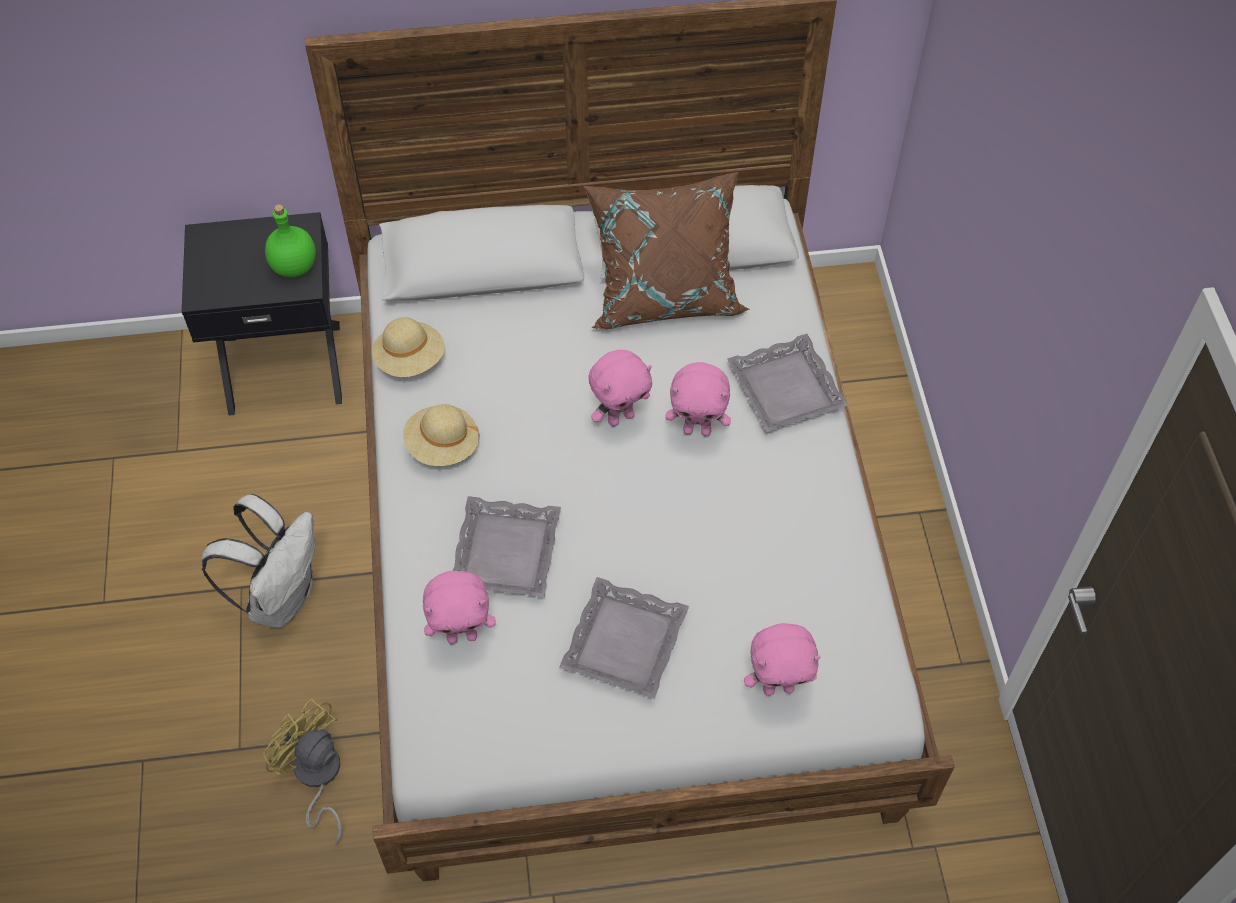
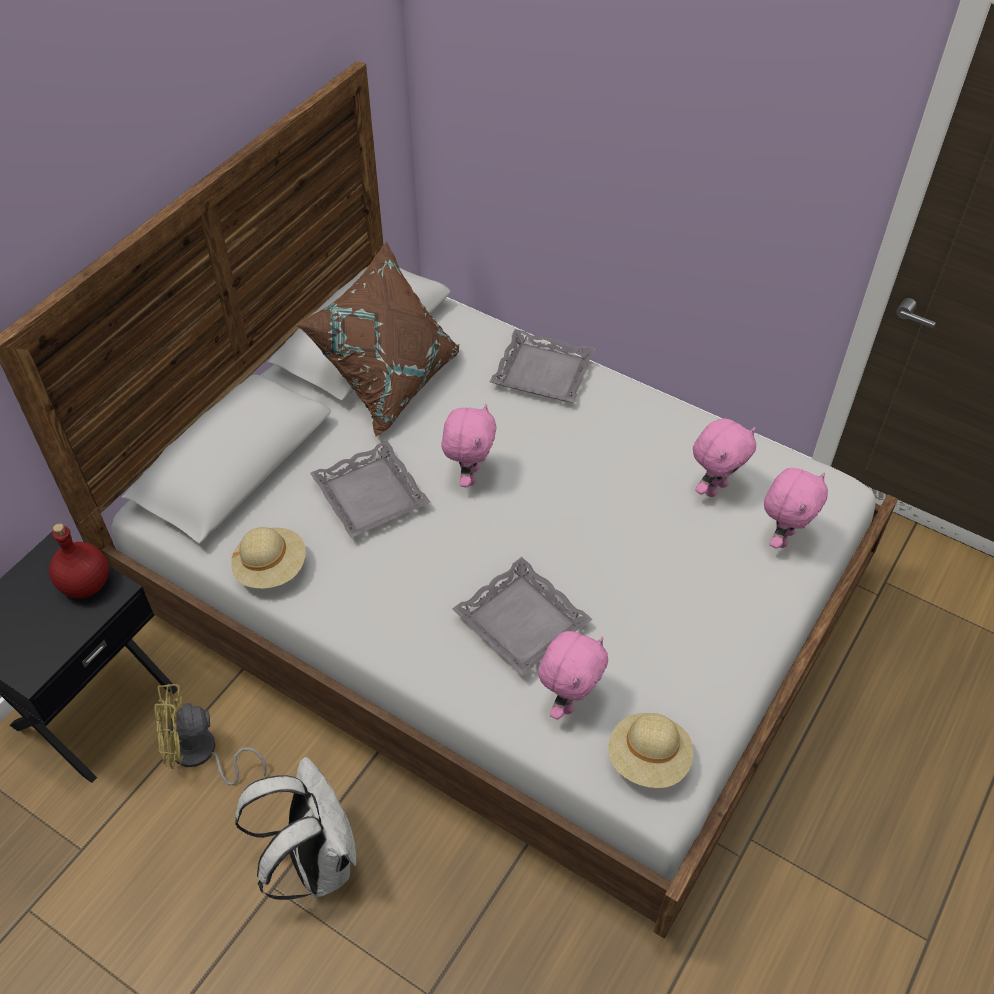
camera: 50 degrees left, 5 degrees down
yellow fan [263,698,342,846] -> yellow fan moved to [154,684,267,786]
green bottle [265,204,316,277] -> red bottle [49,523,109,598]
beige hat [403,404,480,466] -> beige hat moved to [608,713,693,788]
grey tray [559,577,689,699] -> grey tray moved to [310,440,430,538]
pink plush toy [665,362,731,436] -> pink plush toy moved to [693,418,756,497]

